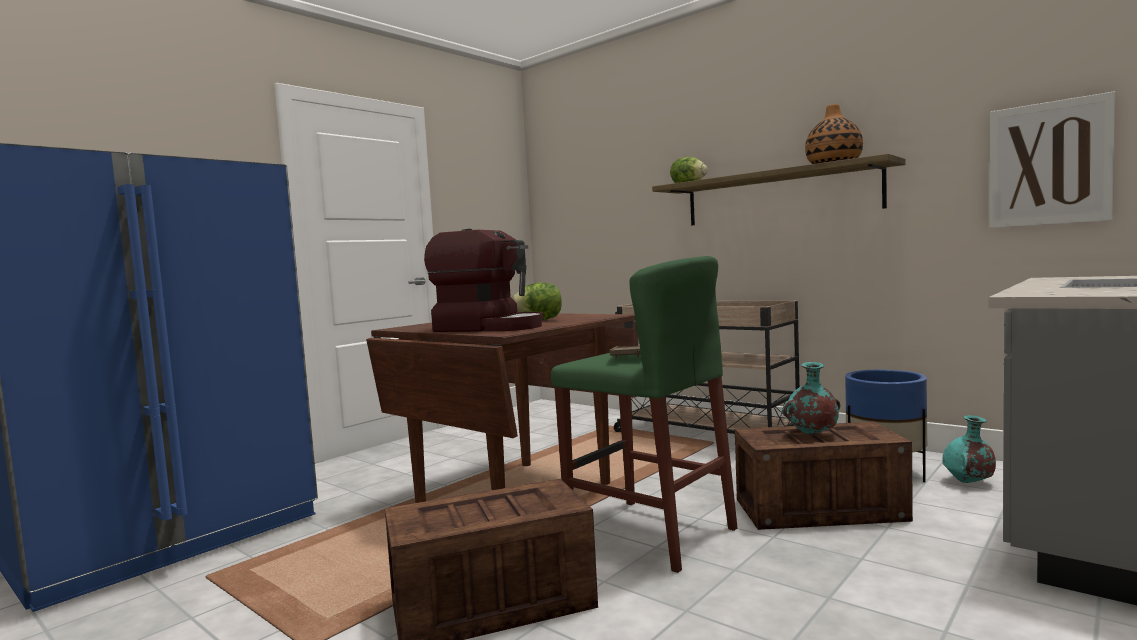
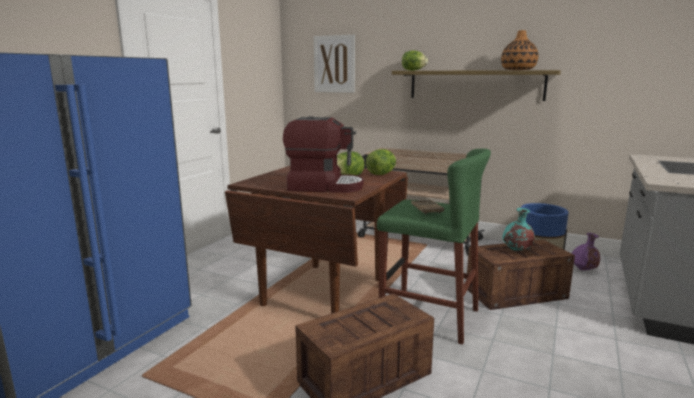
camera: 15 degrees left, 10 degrees up
turquoise vase [942,415,996,483] -> purple vase [572,233,600,271]
picture [990,91,1115,228] -> picture moved to [314,35,355,93]
none -> lettuce [366,149,396,175]

